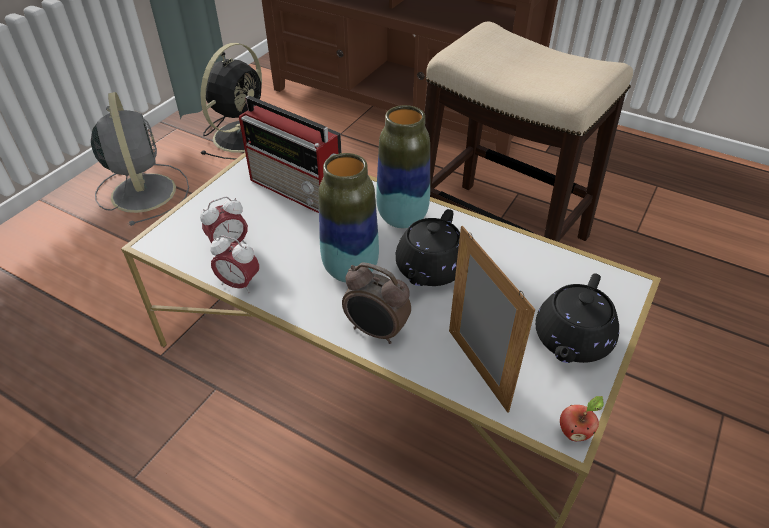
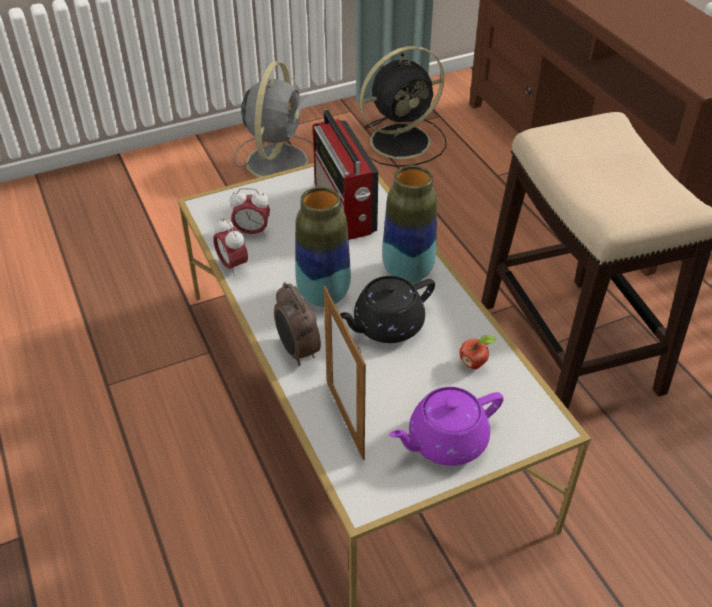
camera: 35 degrees right, 0 degrees up
picture frame [449,226,535,413] -> picture frame turned 150 degrees clockwise [324,286,366,460]
black teapot [535,273,619,363] -> purple teapot [389,387,504,466]
apple [560,396,603,441] -> apple moved to [459,335,496,369]

